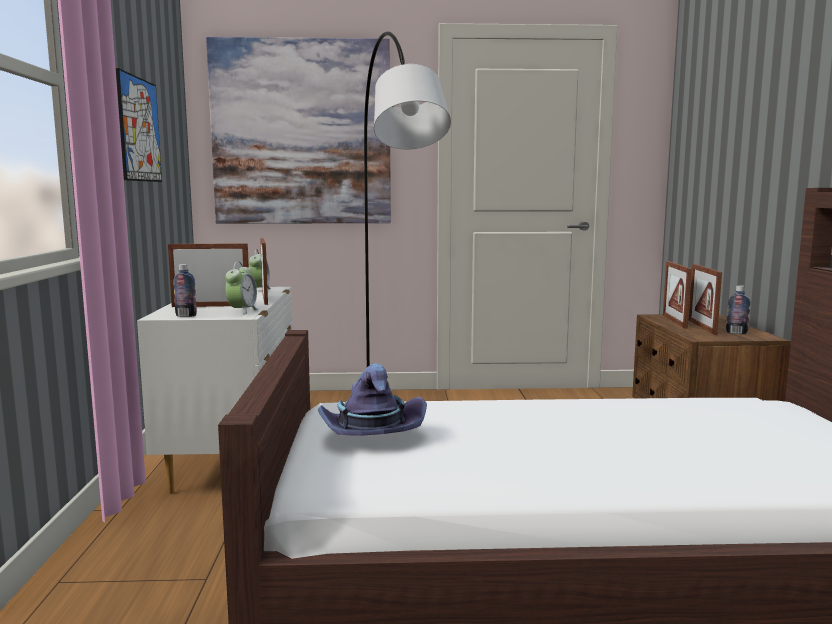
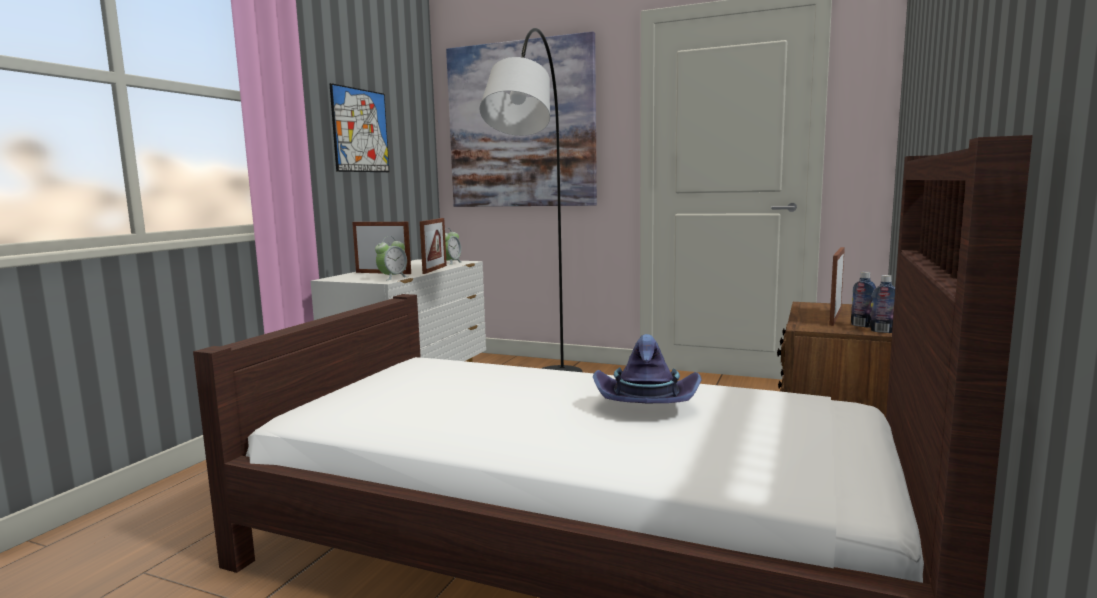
camera: 25 degrees right, 0 degrees up
bottle [173,264,197,317] -> bottle moved to [870,275,895,333]
purple hat [318,363,427,436] -> purple hat moved to [593,334,702,403]
picture frame [663,261,692,328] -> none

